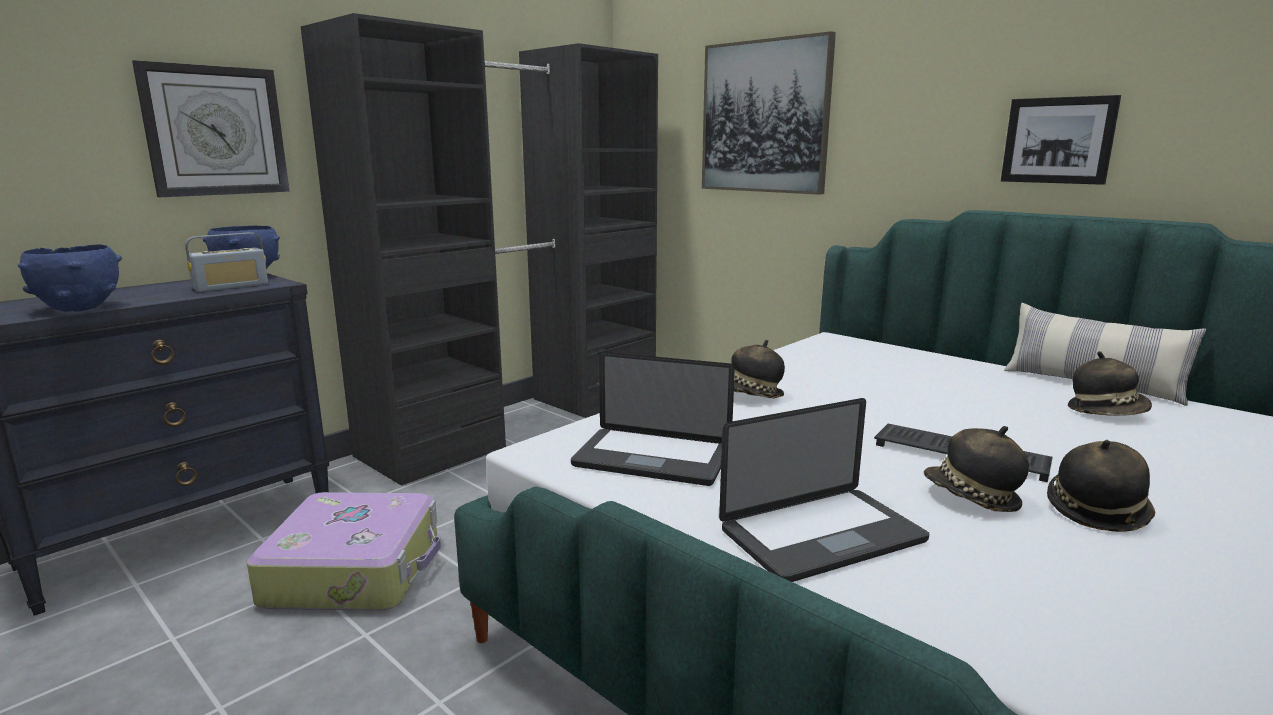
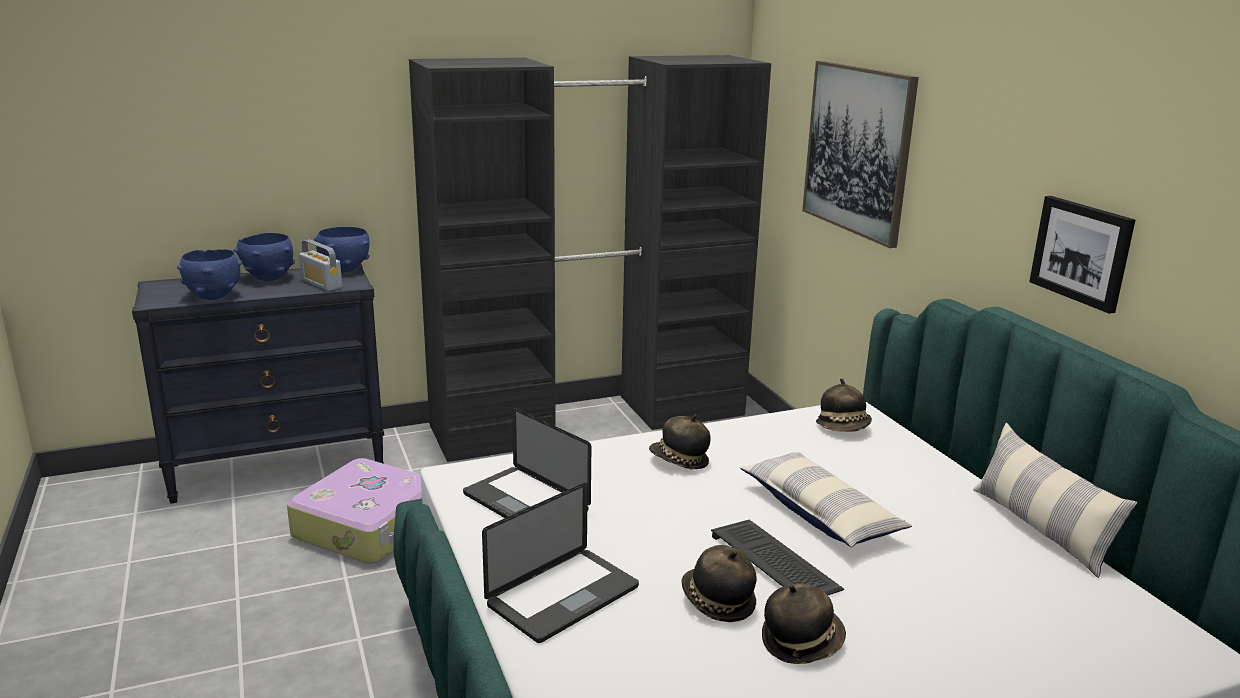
camera: 25 degrees right, 5 degrees up
wall clock [132,60,290,197] -> none
radio [185,233,268,292] -> radio turned 60 degrees clockwise [299,240,342,291]
laptop [719,398,929,582] -> laptop turned 45 degrees counterclockwise [482,483,639,643]
hat [1068,351,1152,416] -> hat moved to [816,378,872,432]
none -> blue bowl [233,233,295,281]
none -> pillow [740,452,912,547]

